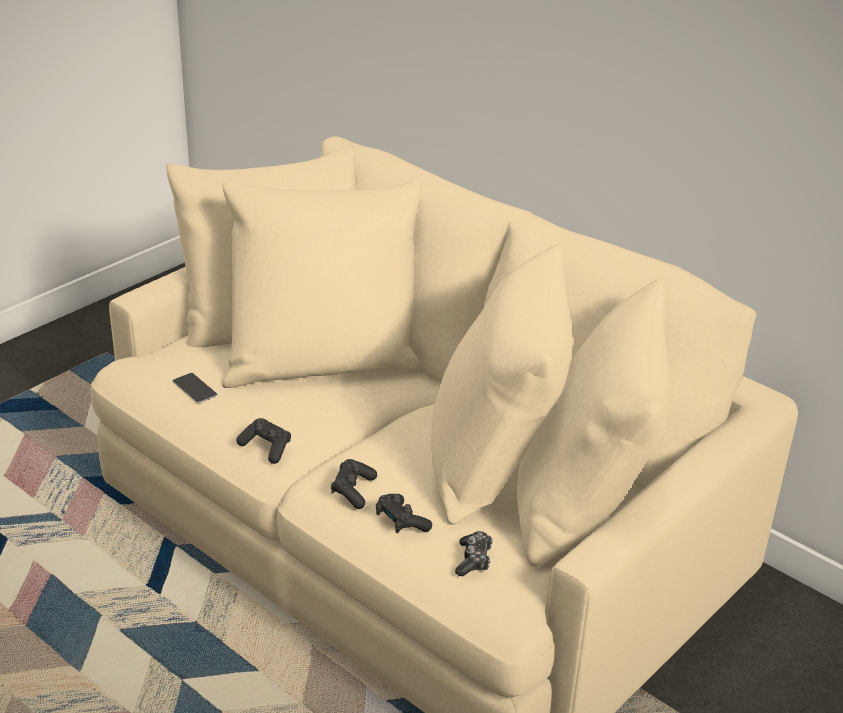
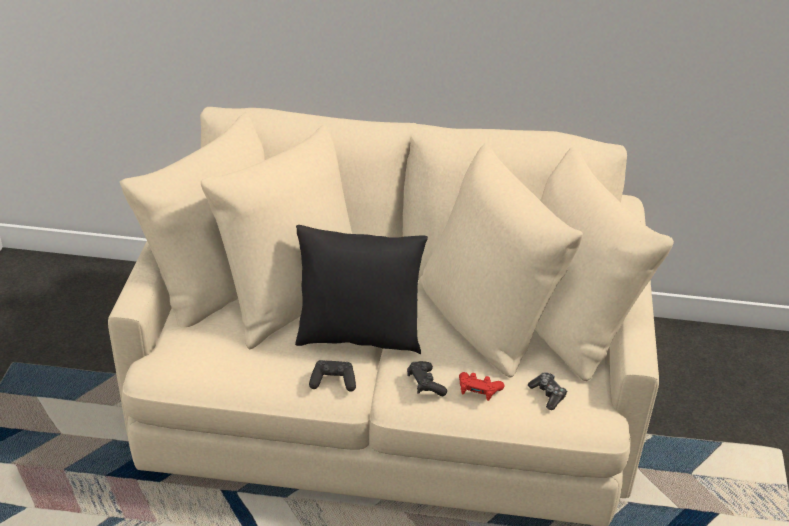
camera: 35 degrees left, 5 degrees up
phone [172,373,218,403] -> none
black game controller [376,494,432,533] -> red game controller [459,372,504,401]
none -> black pillow [295,225,428,354]

